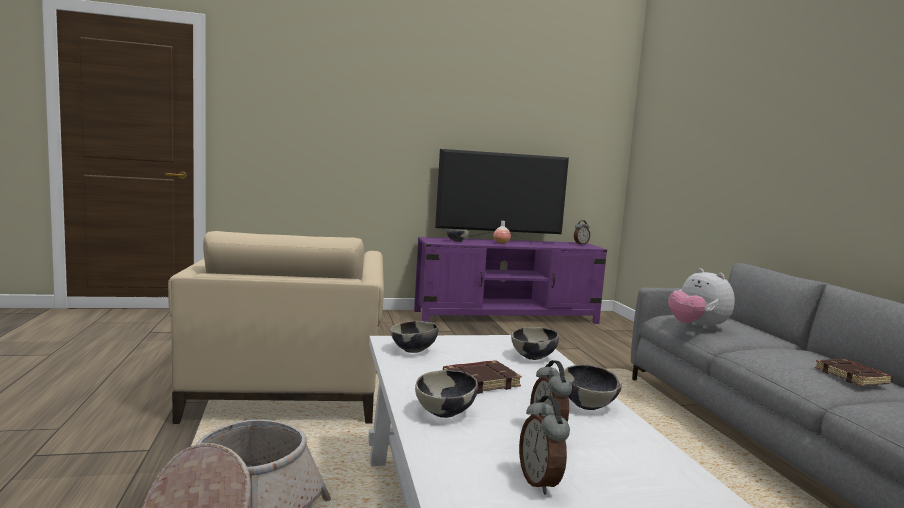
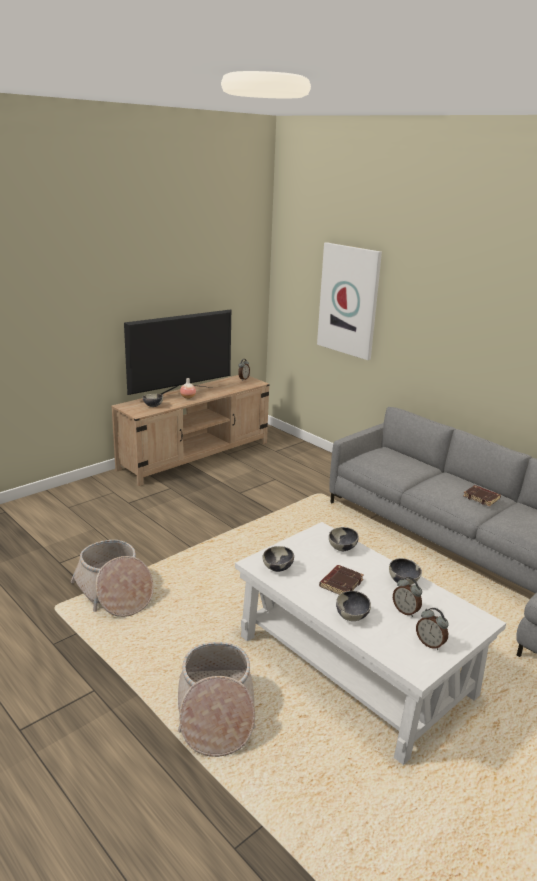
camera: 30 degrees left, 15 degrees up
beige armchair [168,231,384,424] -> basket [71,540,154,617]
purple tv stand [414,237,607,324] -> beige tv stand [111,375,270,486]
plush toy [668,268,735,330] -> none
none -> picture [317,242,382,360]

